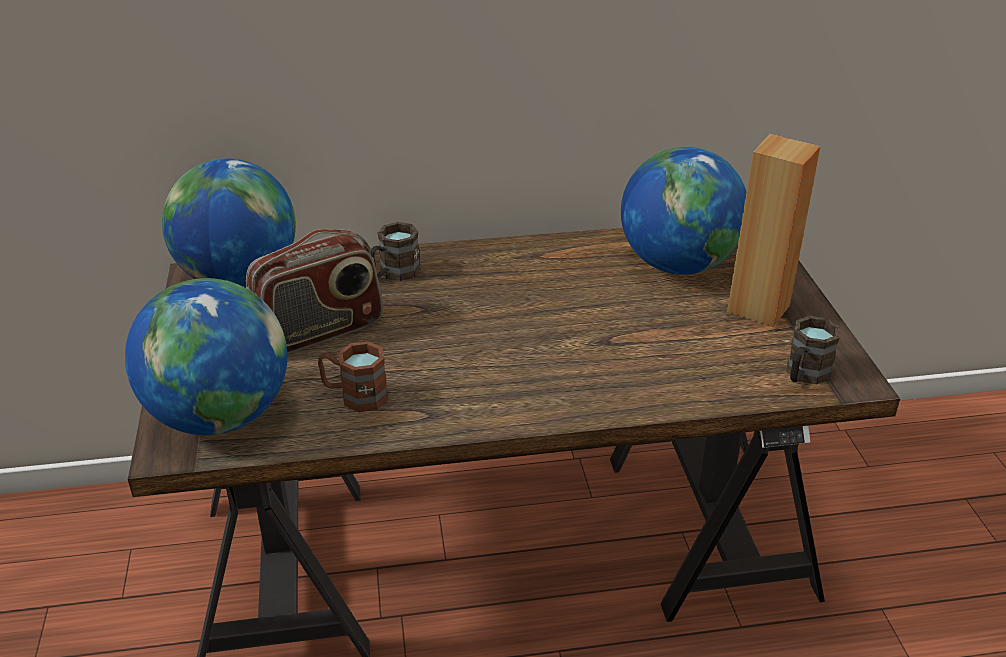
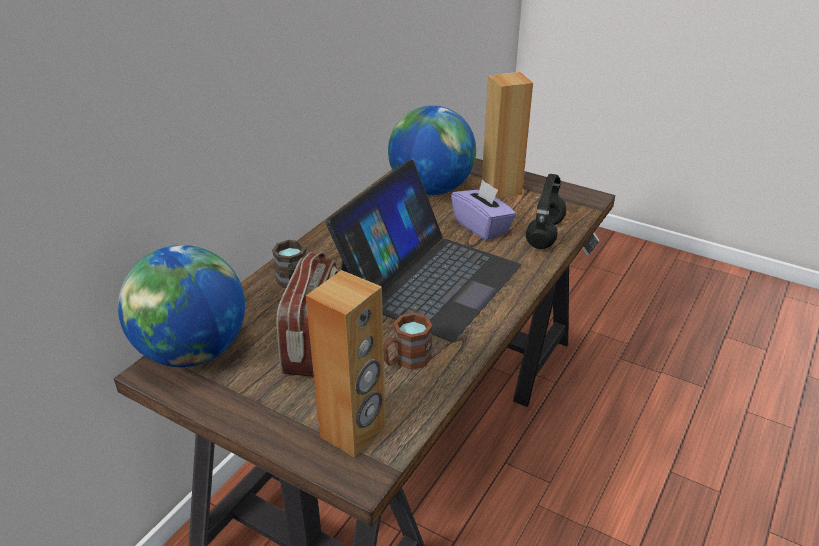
camera: 50 degrees left, 0 degrees up
globe [125,278,287,435] -> brown speaker [306,270,386,458]
brown mug [787,316,840,384] -> none
none -> laptop [326,160,521,342]
none -> purple tissue box [451,179,517,241]
none -> black headphones [526,174,566,249]

